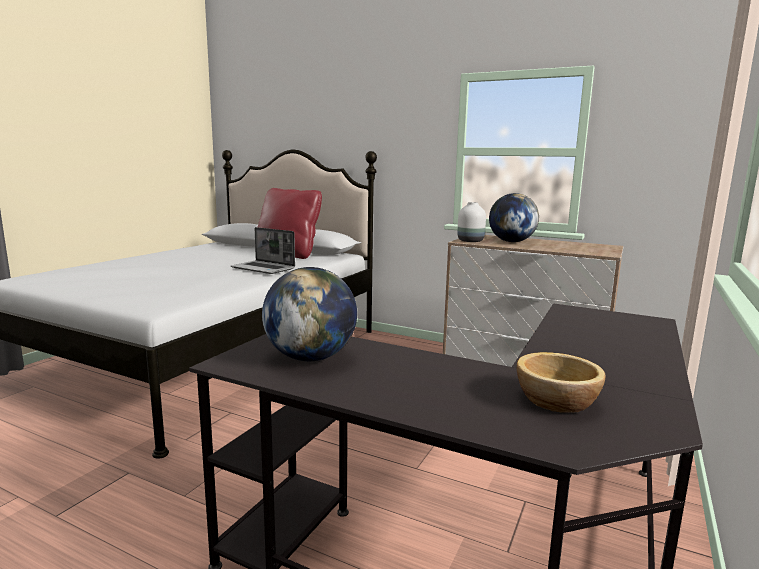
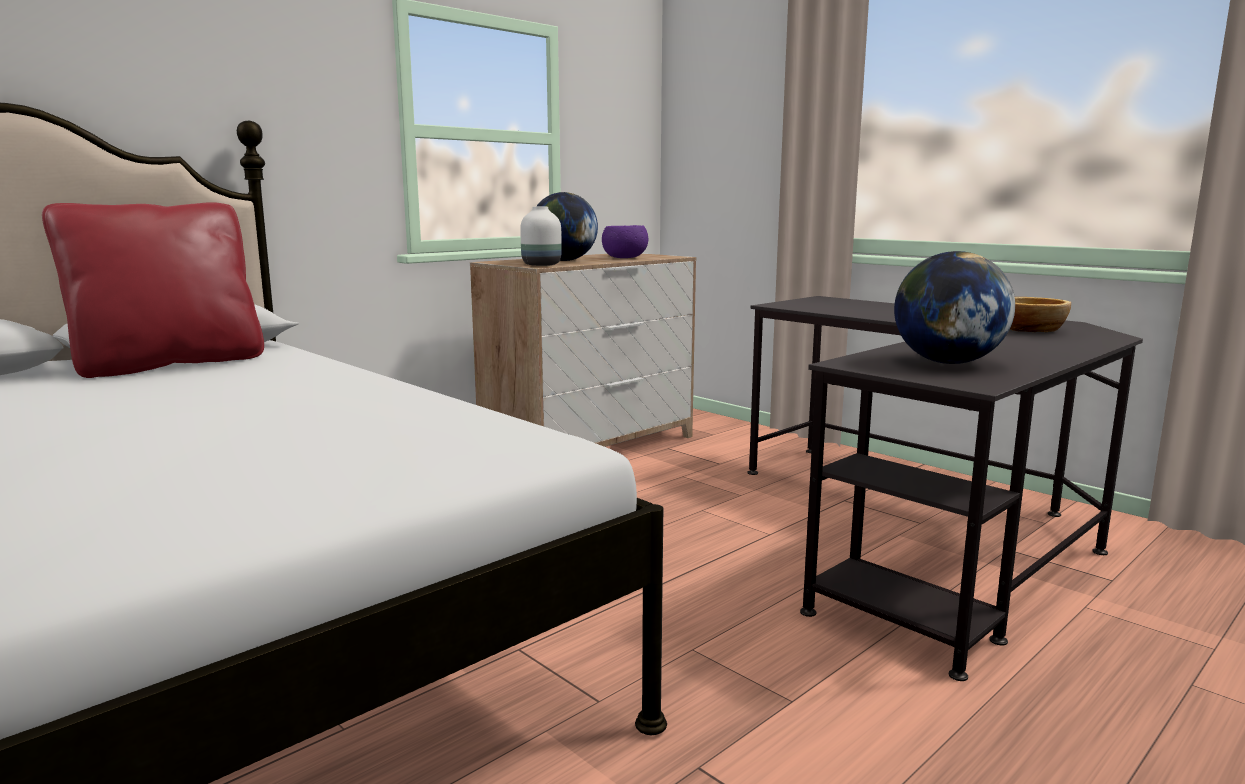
camera: 70 degrees left, 0 degrees up
laptop [230,227,295,274] -> none
none -> purple bowl [602,225,648,258]

